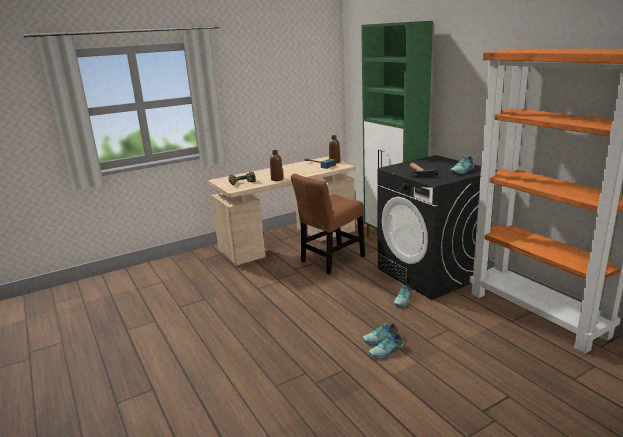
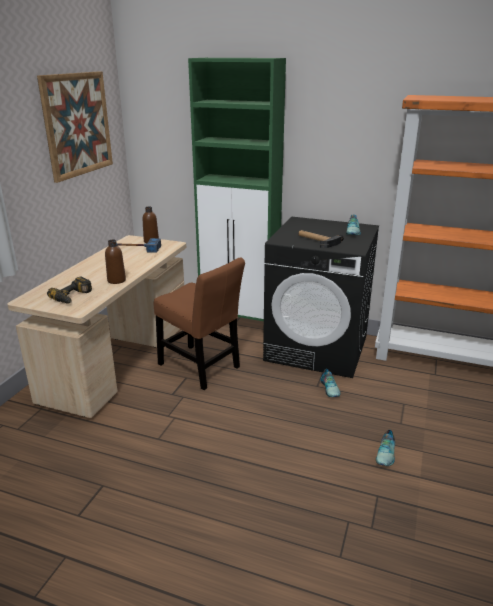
camera: 40 degrees left, 5 degrees up
brown chair [291,174,365,274] -> brown chair turned 60 degrees counterclockwise [154,258,245,390]
shoe [362,323,399,345] -> none
none -> picture [37,71,113,183]

